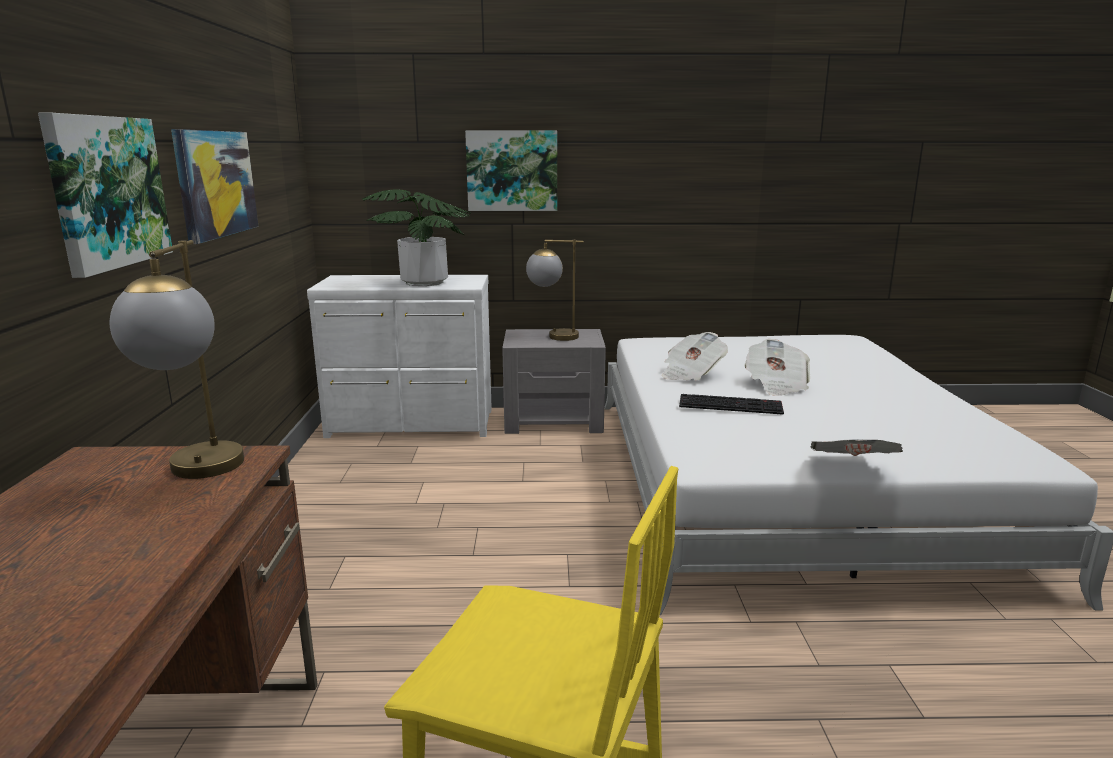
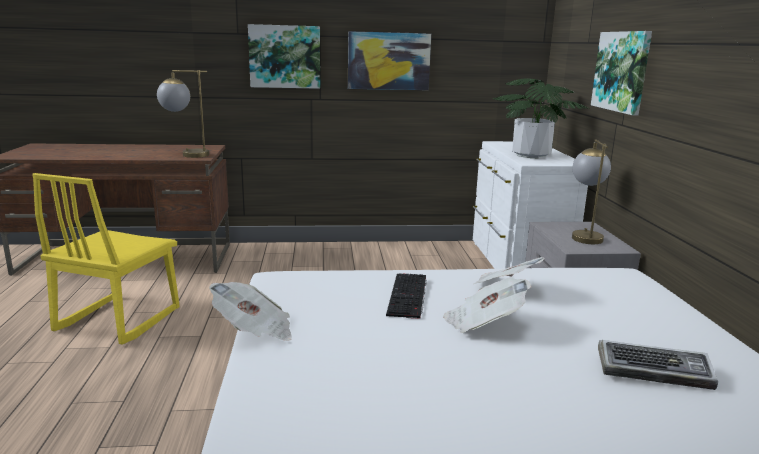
camera: 85 degrees right, 0 degrees up
none -> keyboard [598,340,718,390]

